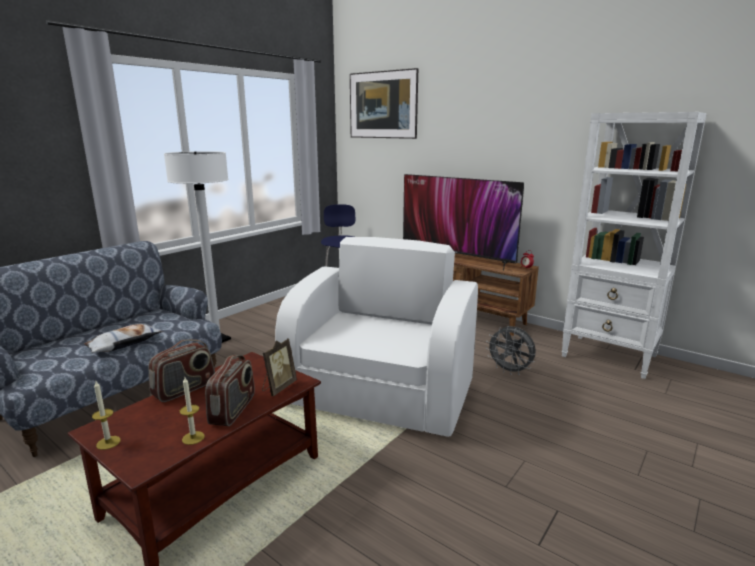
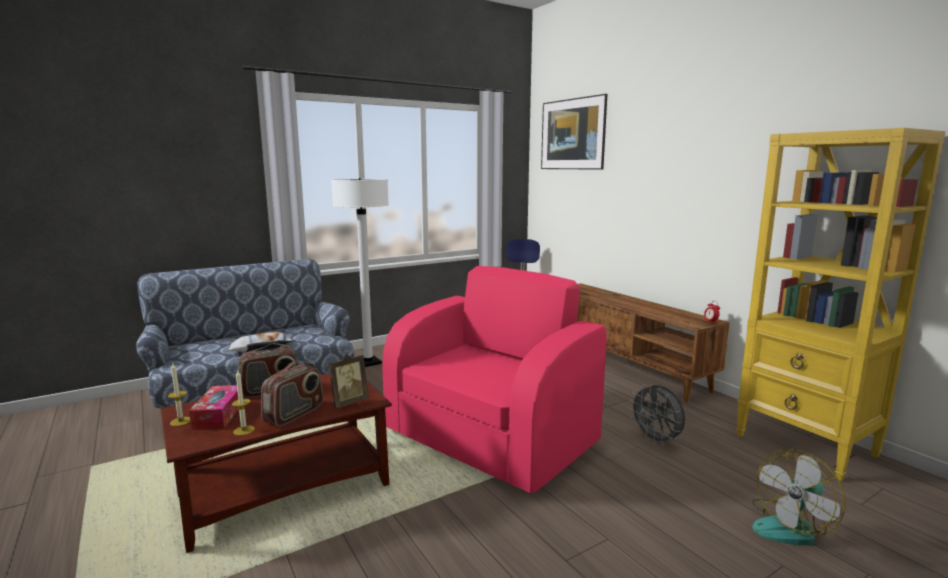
camera: 20 degrees right, 5 degrees down
white armchair [275,237,478,437] -> pink armchair [382,266,606,493]
television [403,174,524,271] -> none
white bookcase [561,112,707,379] -> yellow bookcase [736,128,945,481]
none -> tissue box [189,385,244,430]
none -> fan [752,449,846,545]

